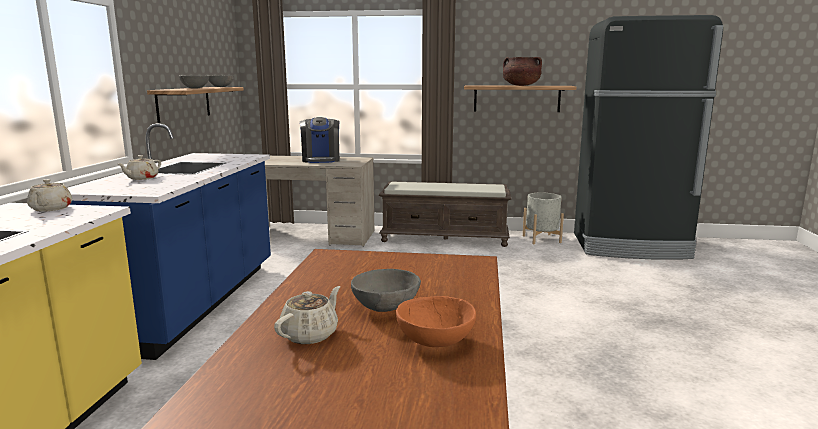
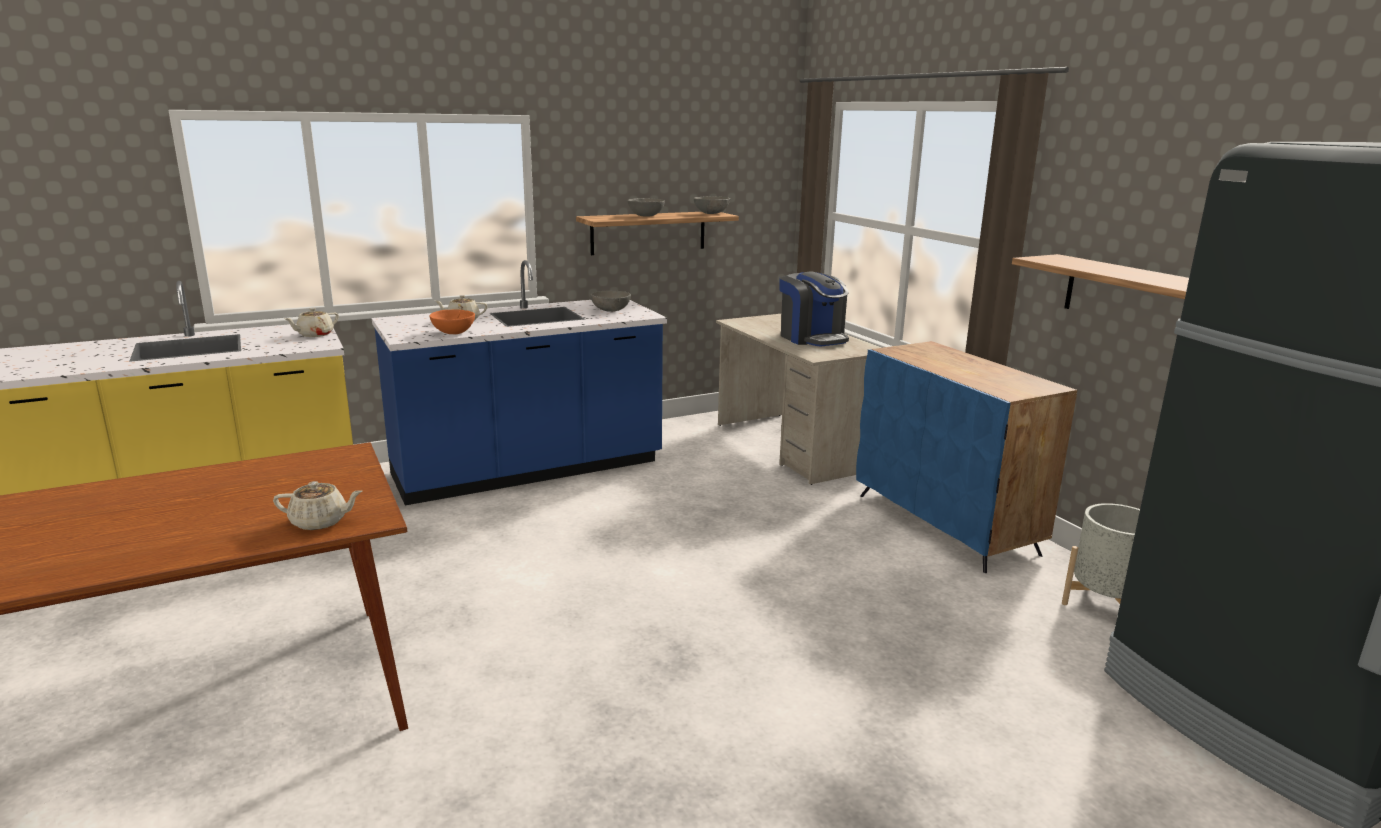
camera: 55 degrees right, 5 degrees up
beige teapot [274,286,340,344] -> beige teapot moved to [273,481,363,530]
coffee machine [300,117,340,163] -> coffee machine turned 75 degrees counterclockwise [779,272,849,347]
grey bowl [351,269,421,312] -> grey bowl moved to [590,290,631,312]
brown bench [379,181,511,247] -> blue cabinet [856,341,1077,573]
orange bowl [396,296,476,347] -> orange bowl moved to [430,309,475,334]
brown cooking pot [503,57,542,86] -> none

